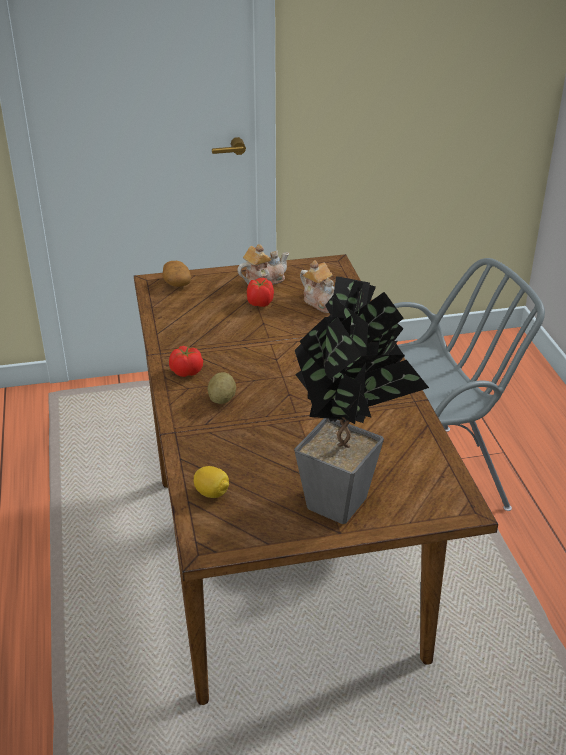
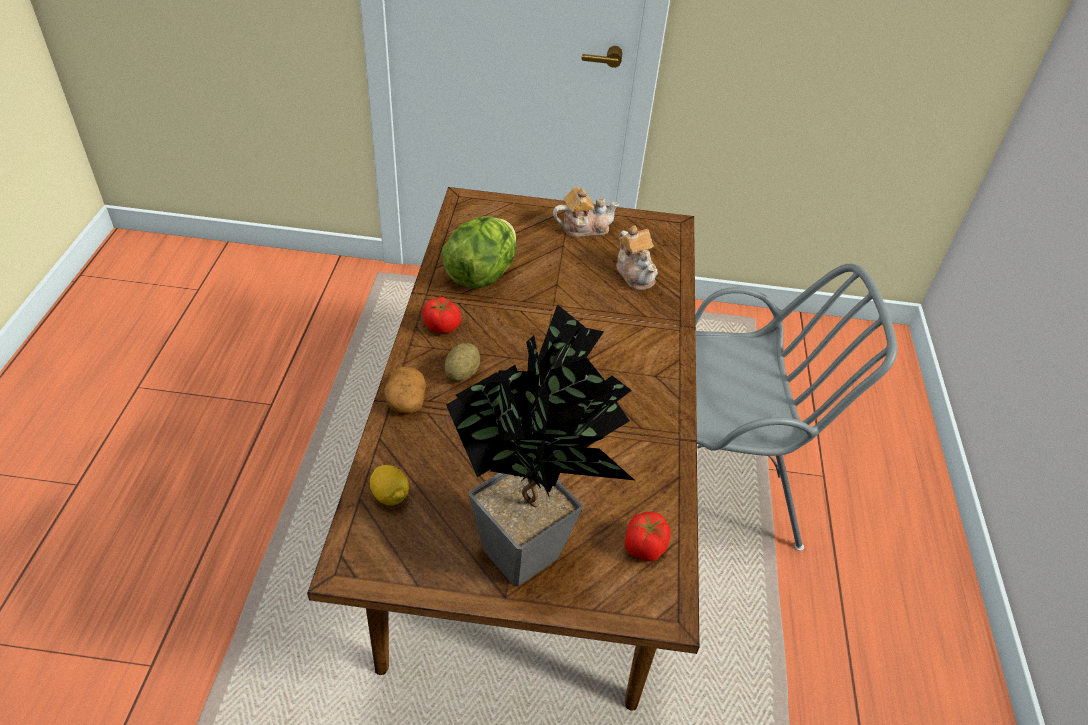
camera: 15 degrees right, 10 degrees up
potato [162,261,191,287] -> potato moved to [384,367,426,413]
tomato [247,278,274,307] -> tomato moved to [624,512,671,561]
none -> lettuce [441,216,516,289]

